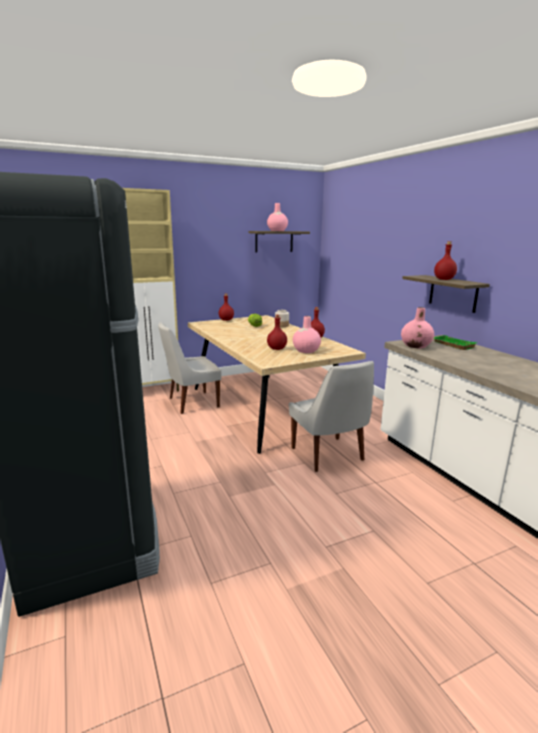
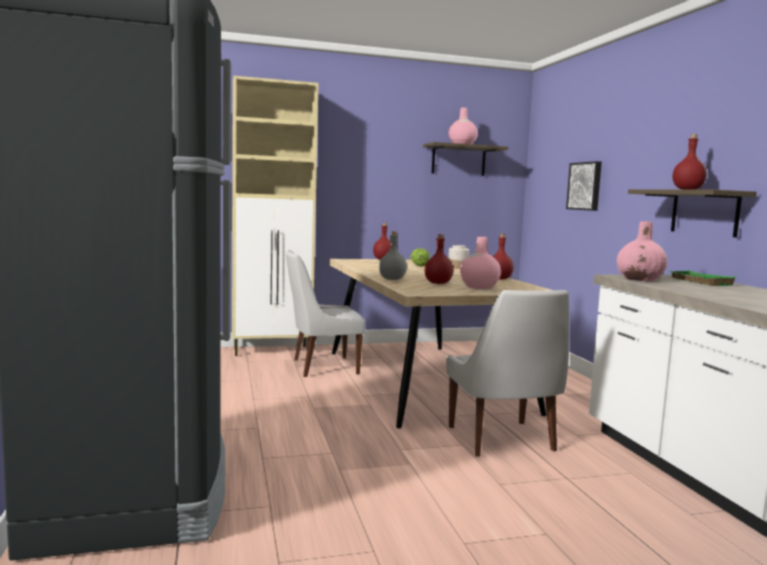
camera: 10 degrees right, 10 degrees down
none -> grey bottle [379,231,407,280]
none -> picture [566,161,602,211]

